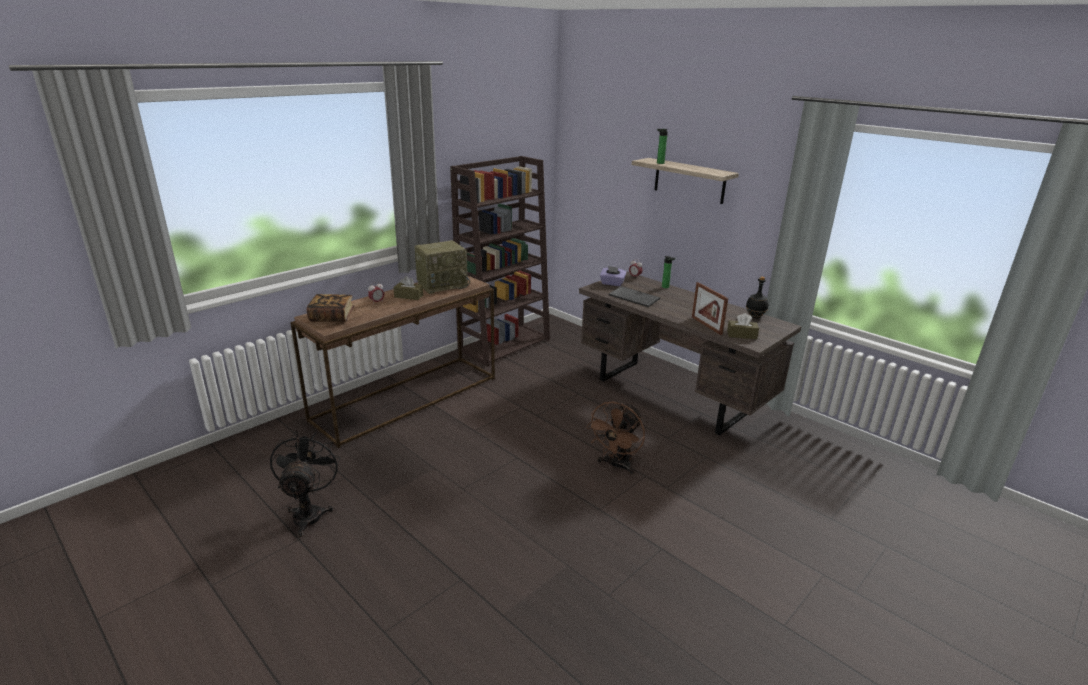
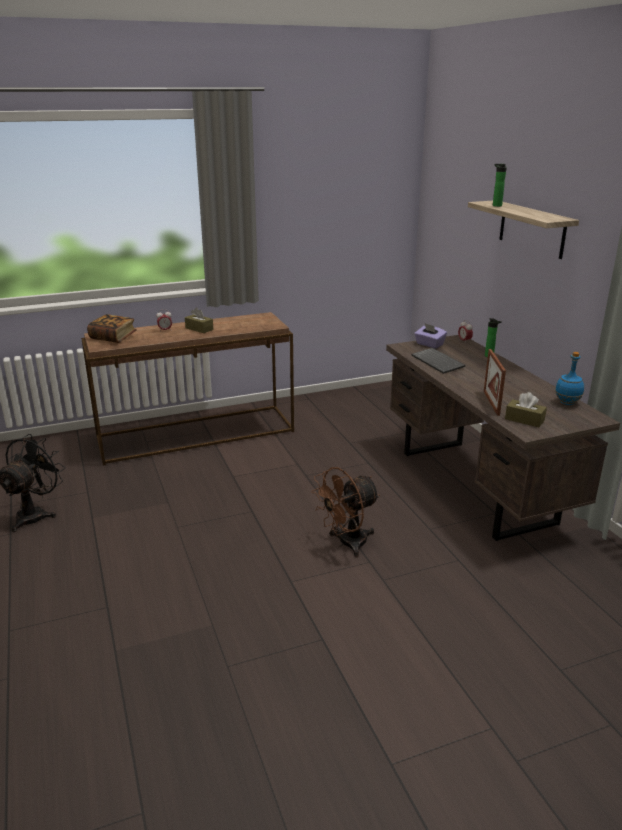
camera: 25 degrees right, 0 degrees up
radio [414,240,470,294] -> none
brown bookcase [450,156,550,366] -> none
black bottle [746,276,768,319] -> blue bottle [555,352,584,405]

